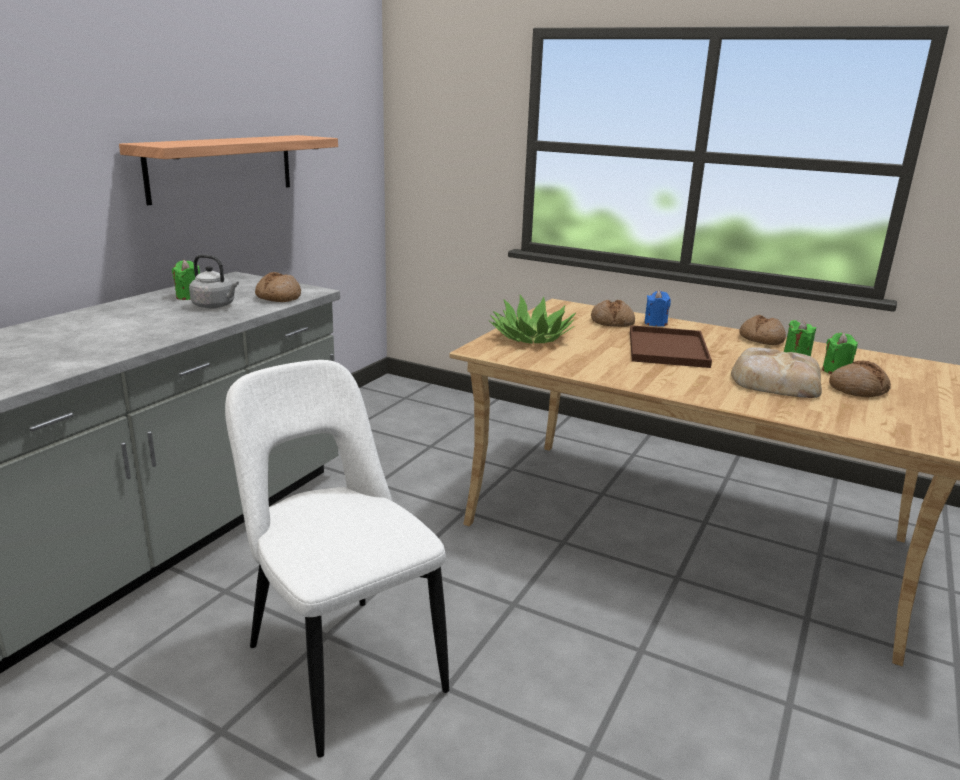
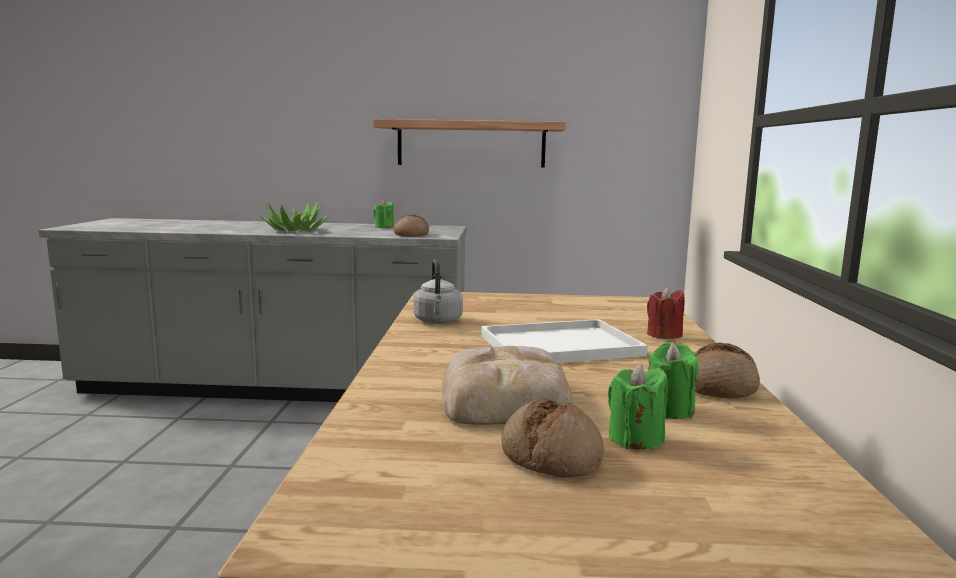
camera: 65 degrees right, 10 degrees down
grey kettle [189,255,239,309] -> grey kettle moved to [413,259,463,324]
white chair [225,360,449,757] -> none
potted plant [489,295,576,344] -> potted plant moved to [259,200,330,231]
bread [591,300,635,327] -> none
brown tray [630,325,712,368] -> white tray [481,319,648,363]
blue candle [644,290,671,327] -> red candle [647,287,685,339]

